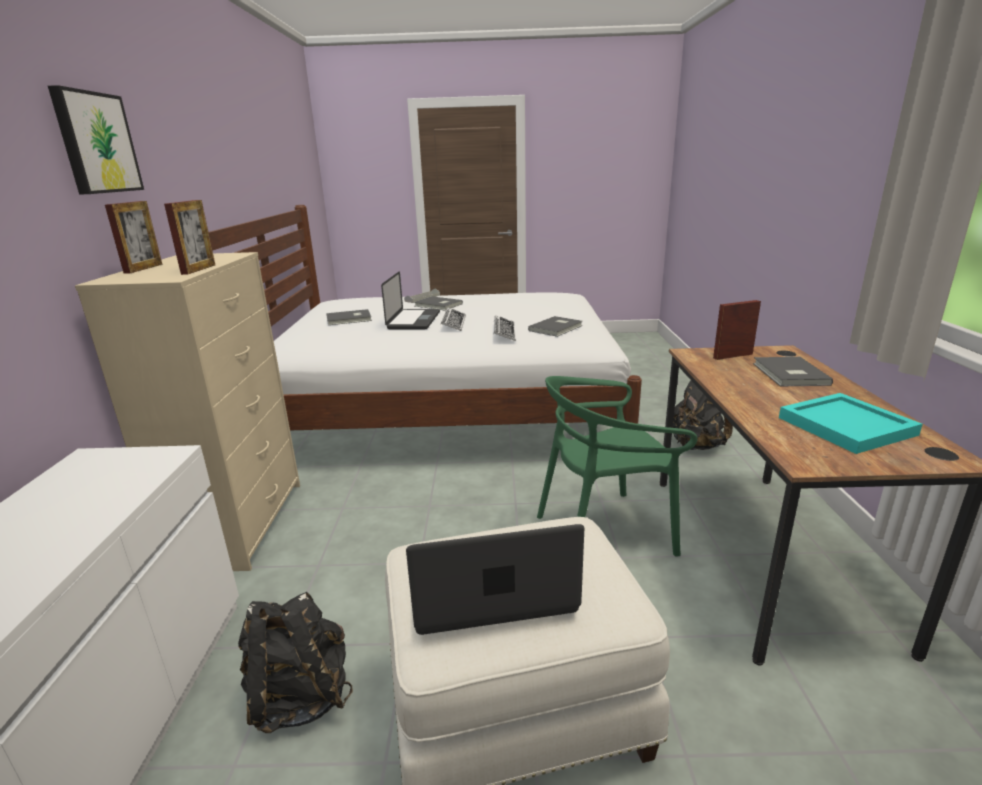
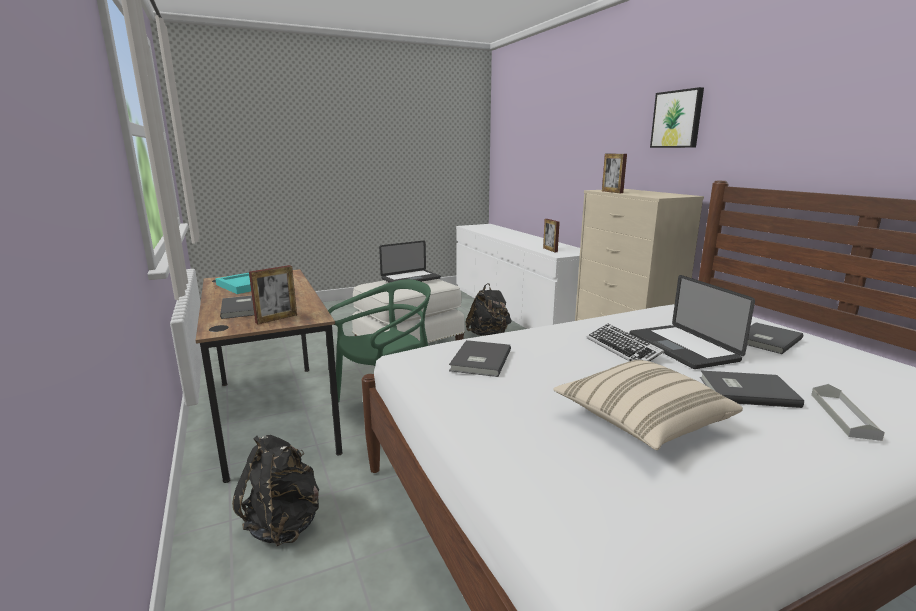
camera: 155 degrees right, 5 degrees down
picture frame [105,201,162,274] -> picture frame moved to [543,219,560,252]
keyboard [493,315,516,341] -> none
none -> beige pillow [553,360,743,450]

